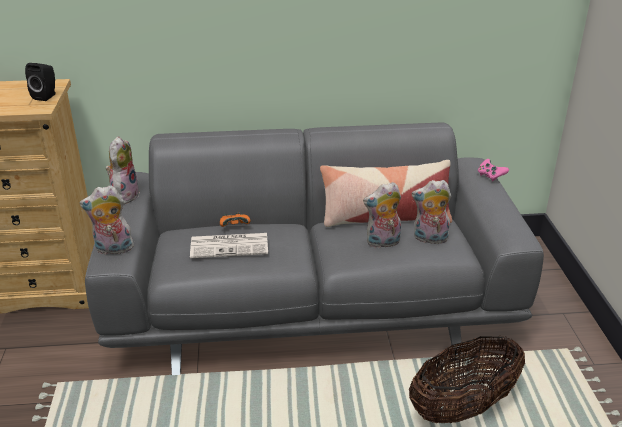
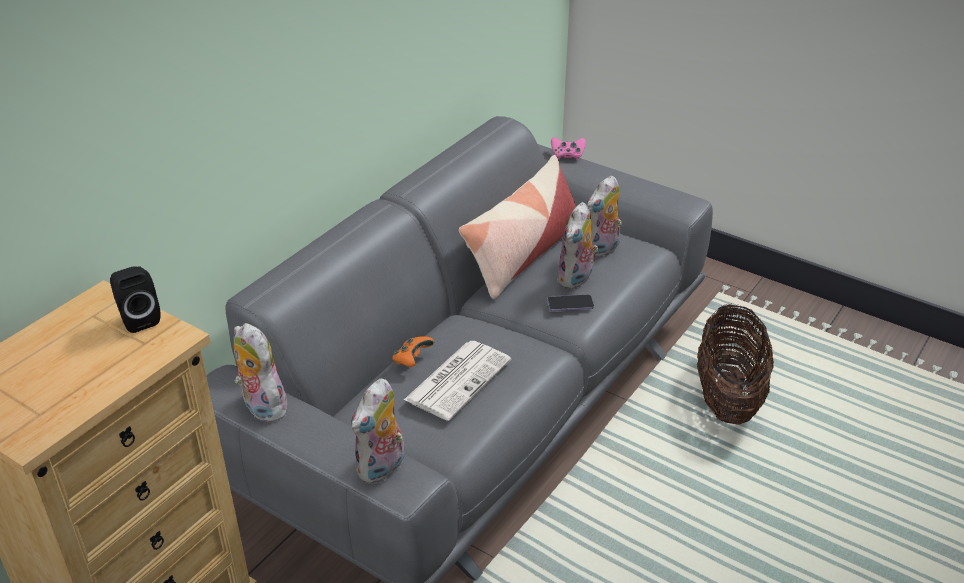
camera: 50 degrees left, 5 degrees up
none -> phone [548,295,594,311]

